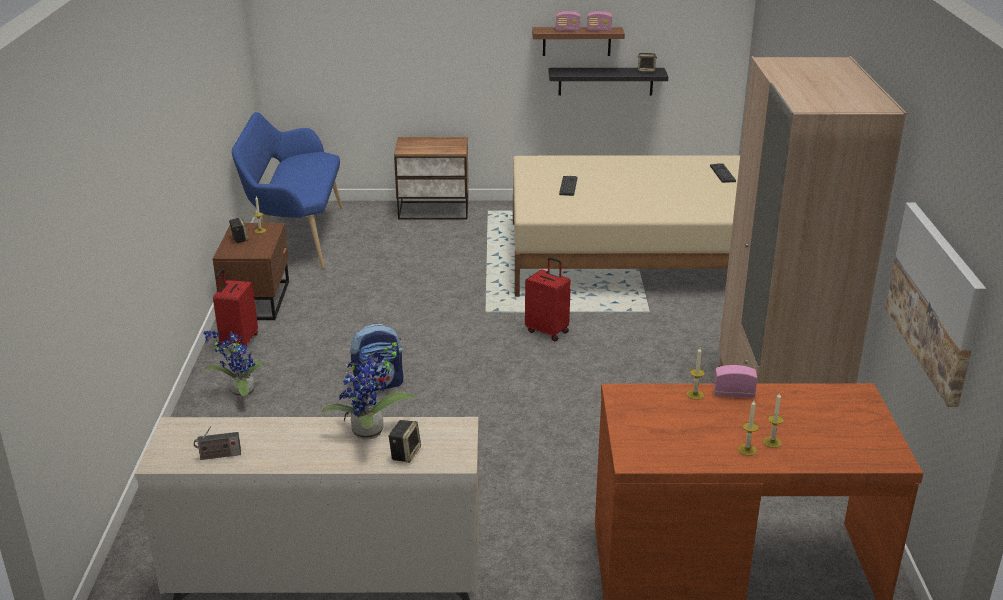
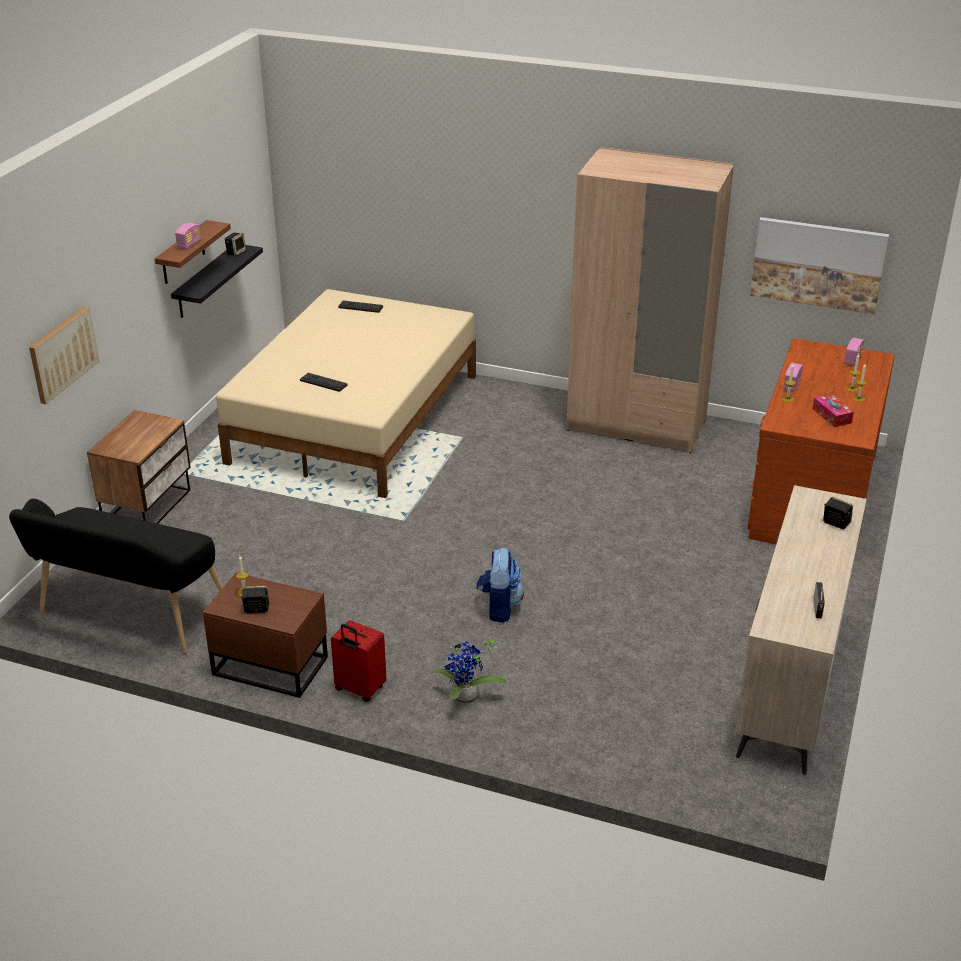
camera: 70 degrees left, 5 degrees up
blue bench [232,112,343,269] -> black bench [9,499,223,654]
potted plant [322,341,416,440] -> none
red suitcase [525,257,571,341] -> none
radio [587,11,612,32] -> radio moved to [844,338,864,366]
none -> picture [29,307,99,404]
none -> tissue box [812,394,854,427]

